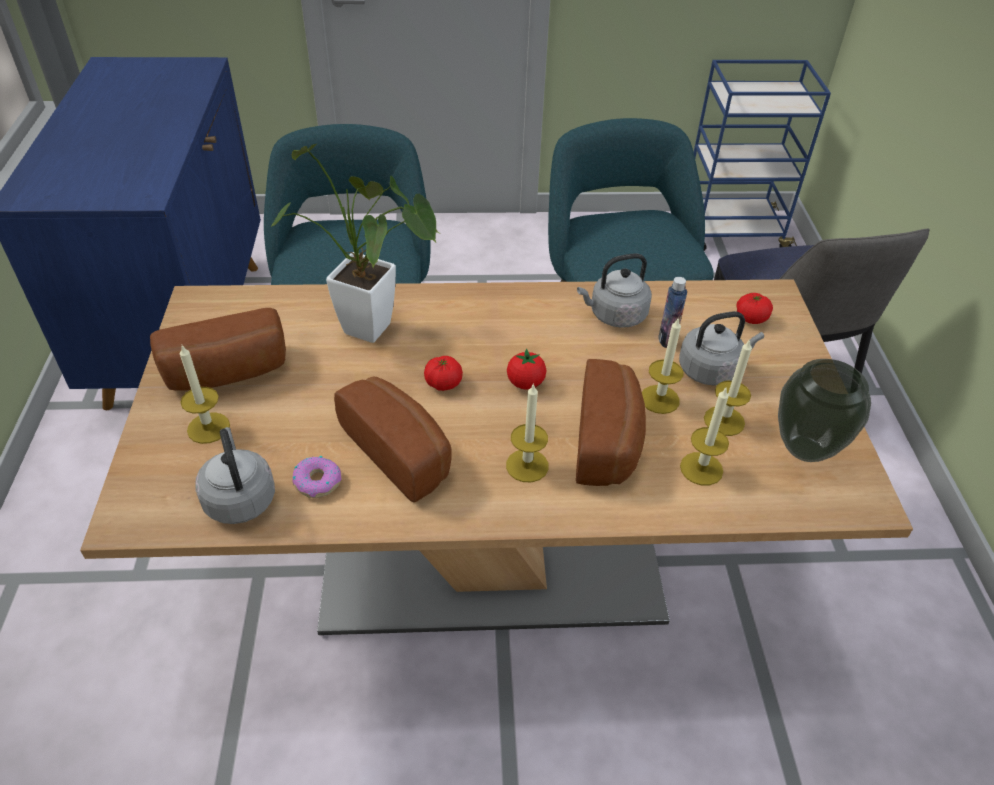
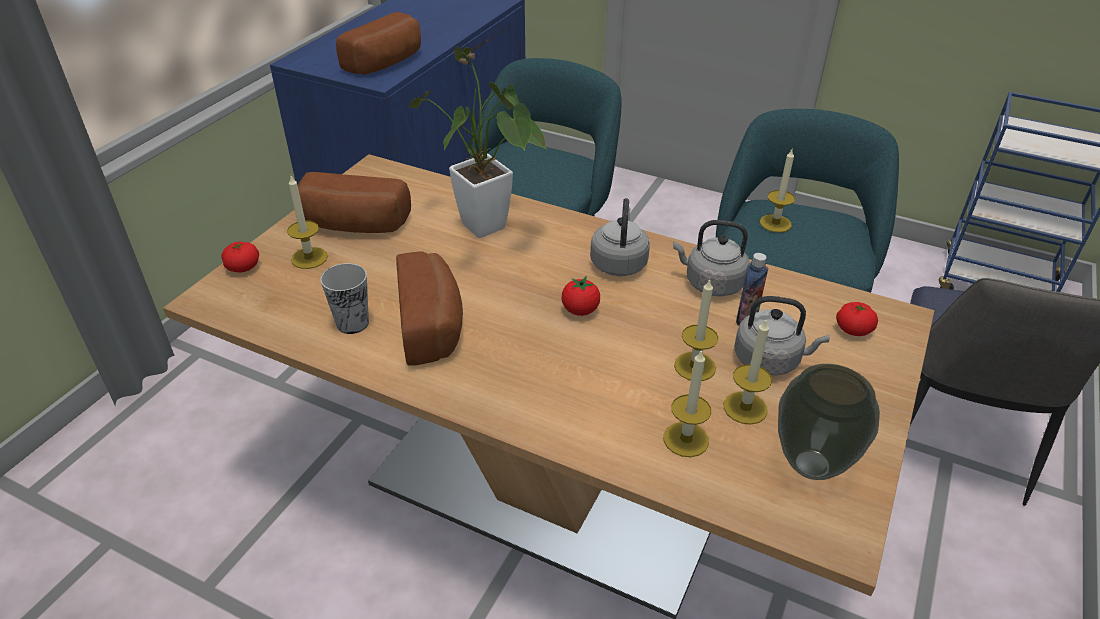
camera: 30 degrees right, 5 degrees down
grey kettle [196,427,275,524] -> grey kettle moved to [590,198,650,276]
donut [292,456,342,498] -> cup [320,263,369,334]
tomato [424,356,463,391] -> tomato moved to [221,241,259,272]
candle [506,383,548,482] -> candle moved to [760,150,795,233]
bread [576,359,646,486] -> bread moved to [336,12,421,75]

